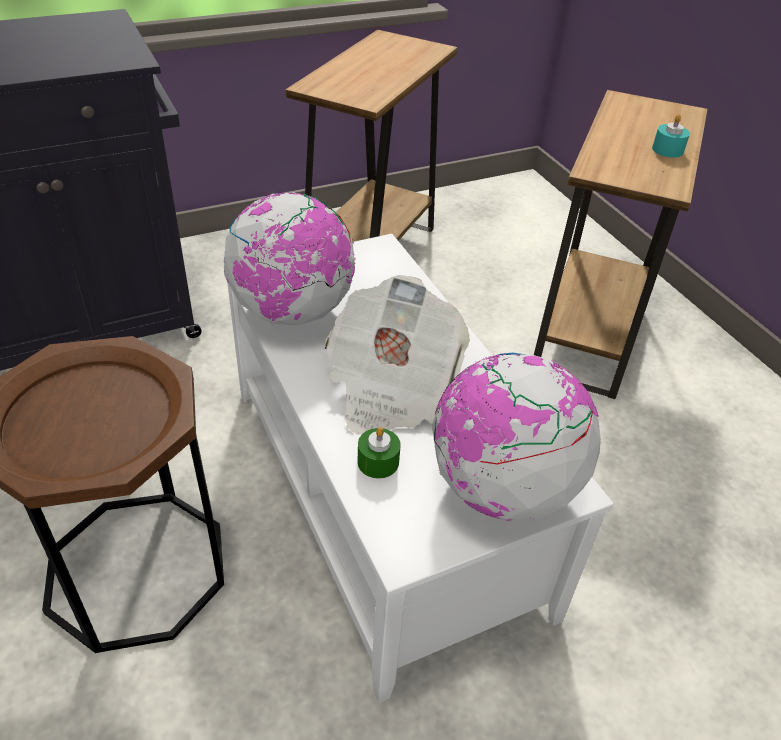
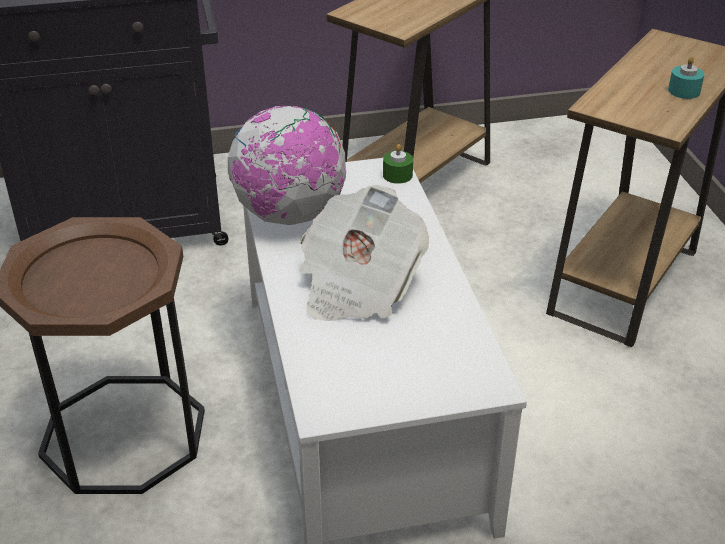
camera: 15 degrees right, 5 degrees down
green candle [358,427,401,478] -> green candle moved to [383,144,413,184]
globe [432,353,601,521] -> none

